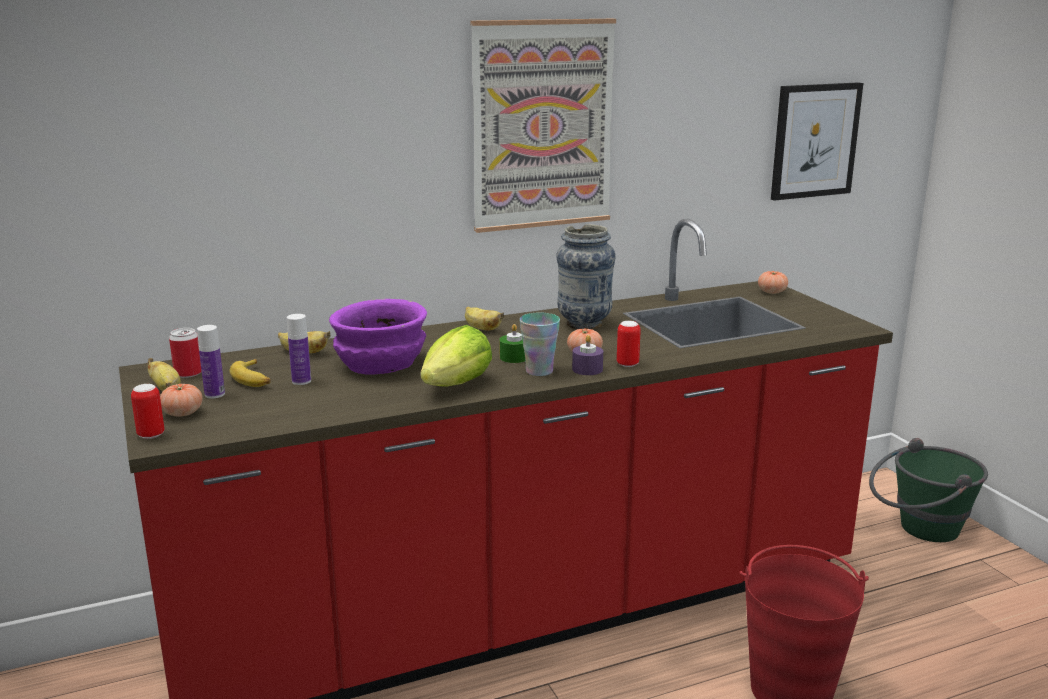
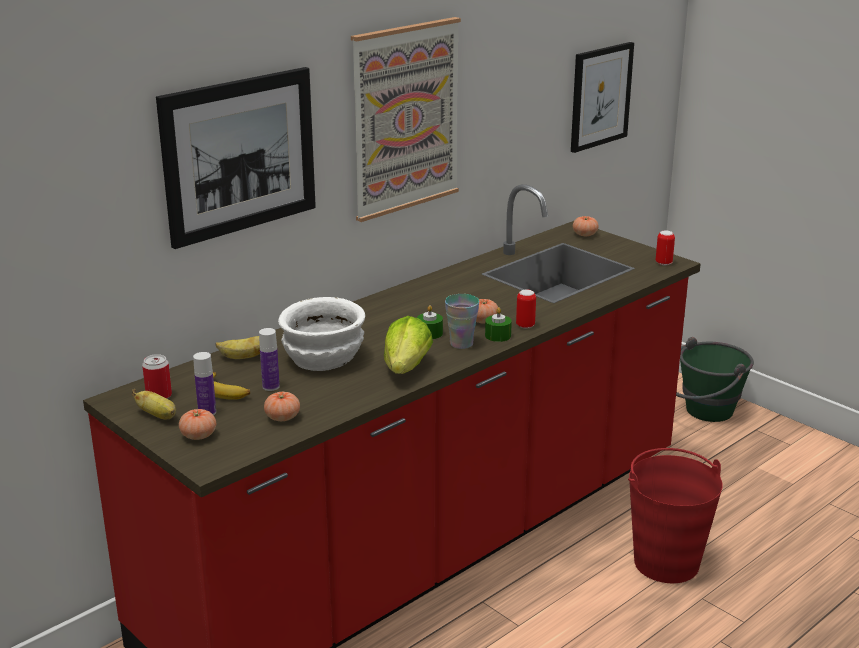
camera: 20 degrees left, 5 degrees up
can [131,384,165,439] -> can moved to [656,231,675,265]
purple bowl [329,299,427,375] -> white bowl [278,297,365,371]
banana [465,307,504,331] -> none
vase [556,224,615,330] -> none
purple candle [572,335,603,375] -> green candle [485,307,512,342]
none -> picture [156,67,316,249]
none -> tomato [264,392,300,421]

